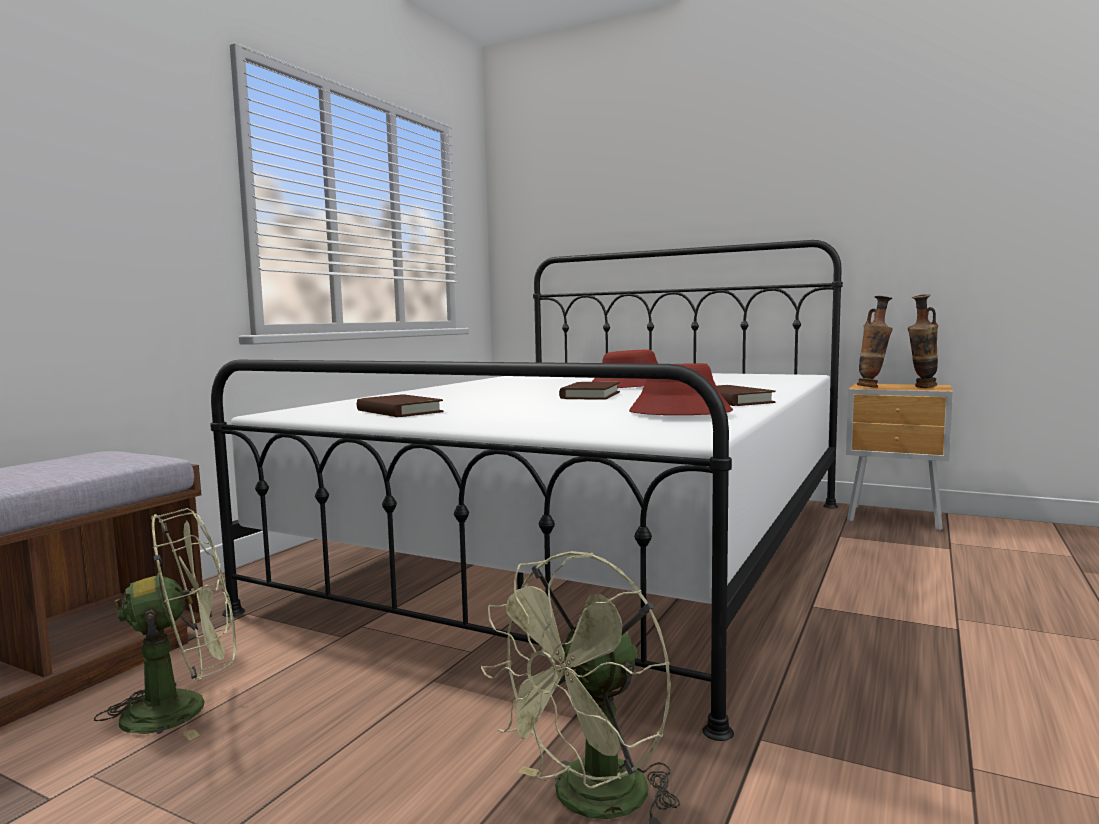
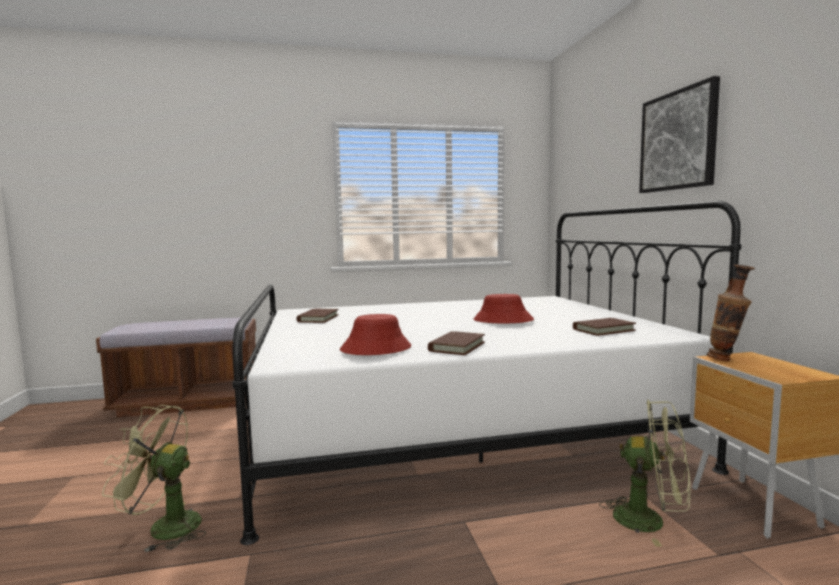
camera: 50 degrees right, 0 degrees up
green fan [94,508,236,740] -> green fan moved to [599,400,690,547]
brown book [559,382,620,400] -> brown book moved to [573,318,636,336]
vase [908,294,938,388] -> none
none -> picture [639,76,720,193]

